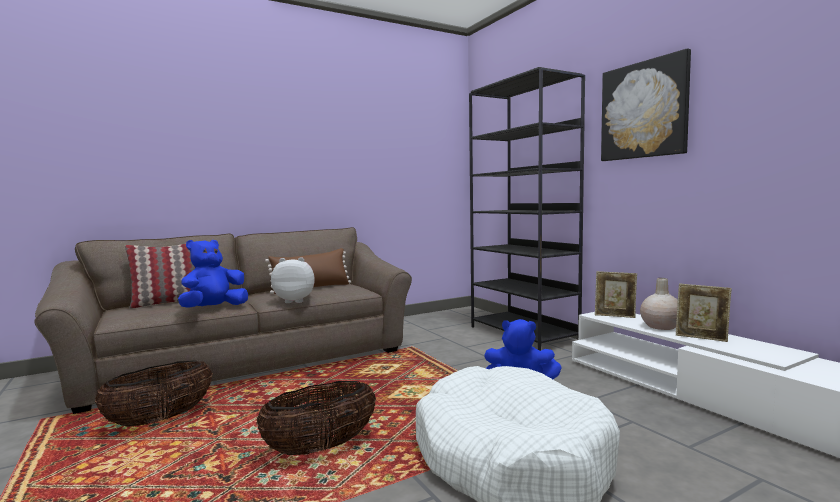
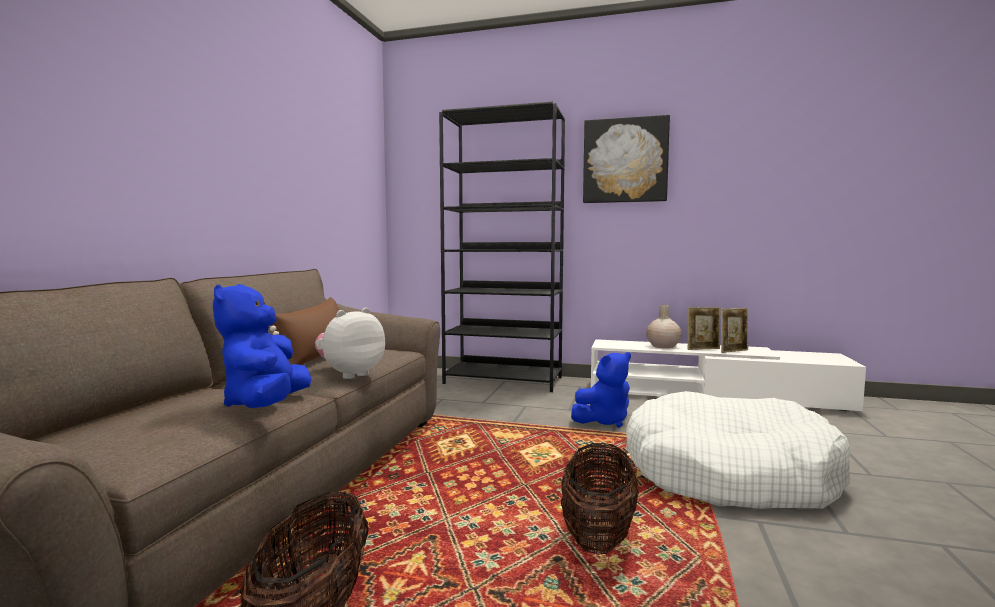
camera: 45 degrees left, 0 degrees up
pillow [125,244,195,309] -> none
picture frame [595,271,637,318] -> picture frame moved to [721,308,748,353]

